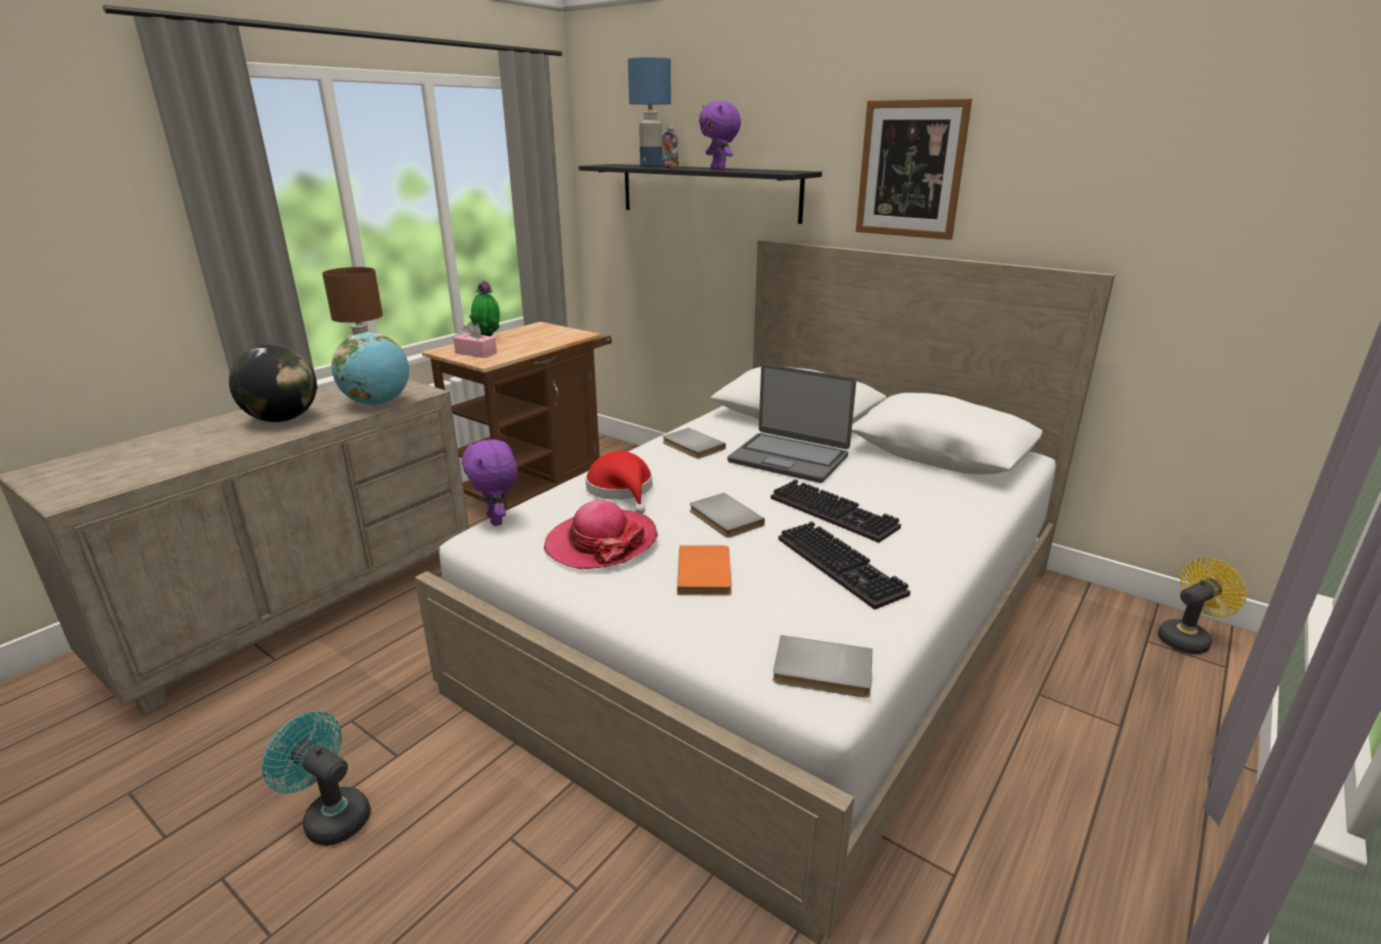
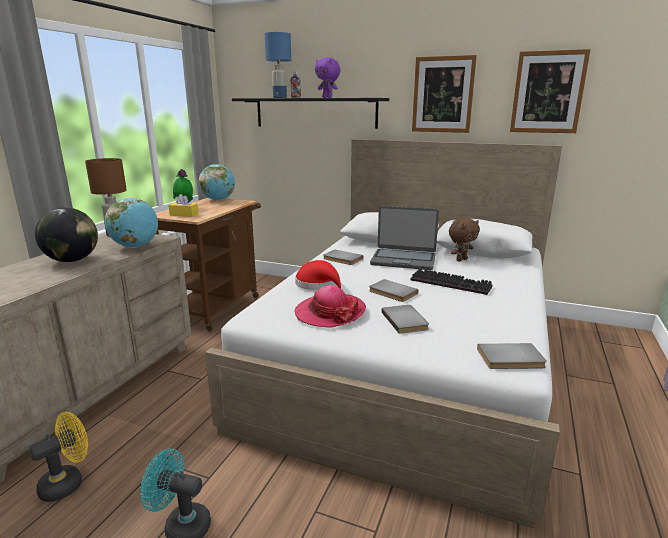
camera: 15 degrees left, 5 degrees down
pink tissue box [453,322,497,358] -> yellow tissue box [168,194,199,217]
purple plush toy [462,439,518,526] -> none
orange book [677,545,731,596] -> grey book [381,305,429,334]
keyboard [778,521,911,610] -> none
yellow fan [1157,558,1247,654] -> yellow fan moved to [28,412,88,502]
none -> globe [199,164,235,201]
none -> brown plush toy [449,218,480,262]
none -> picture [510,49,591,133]

